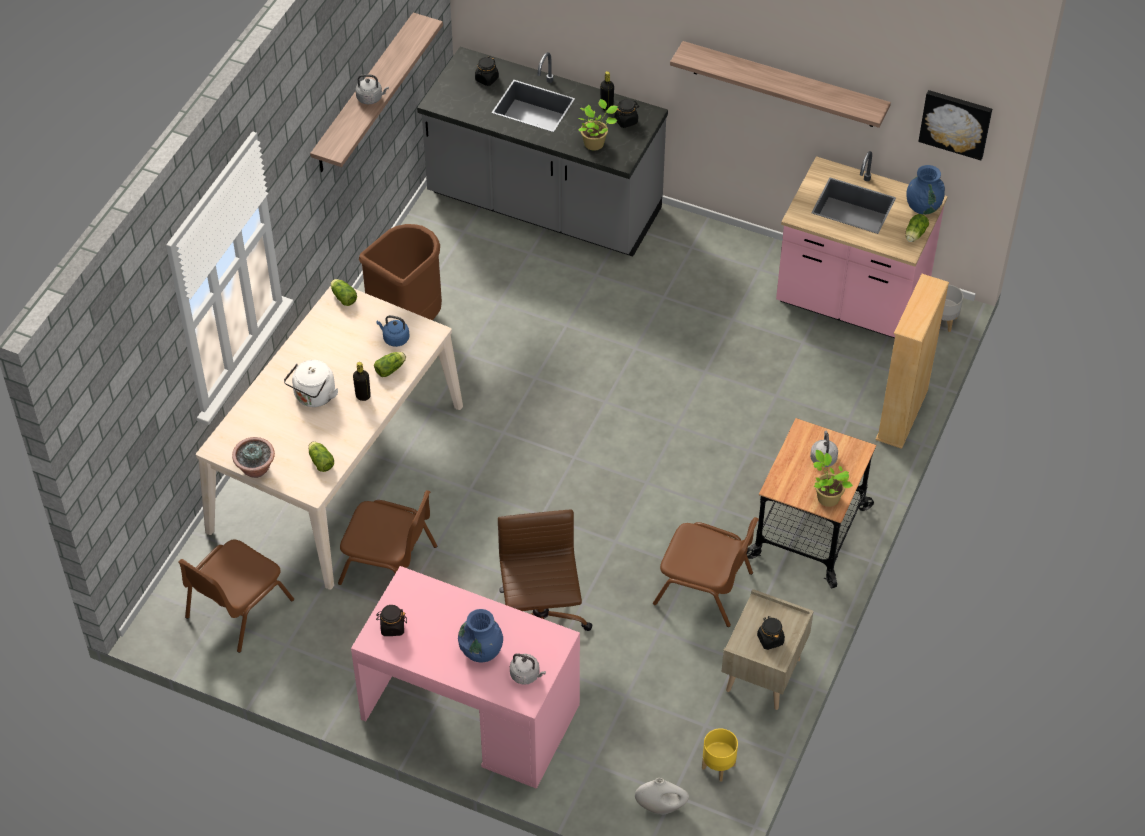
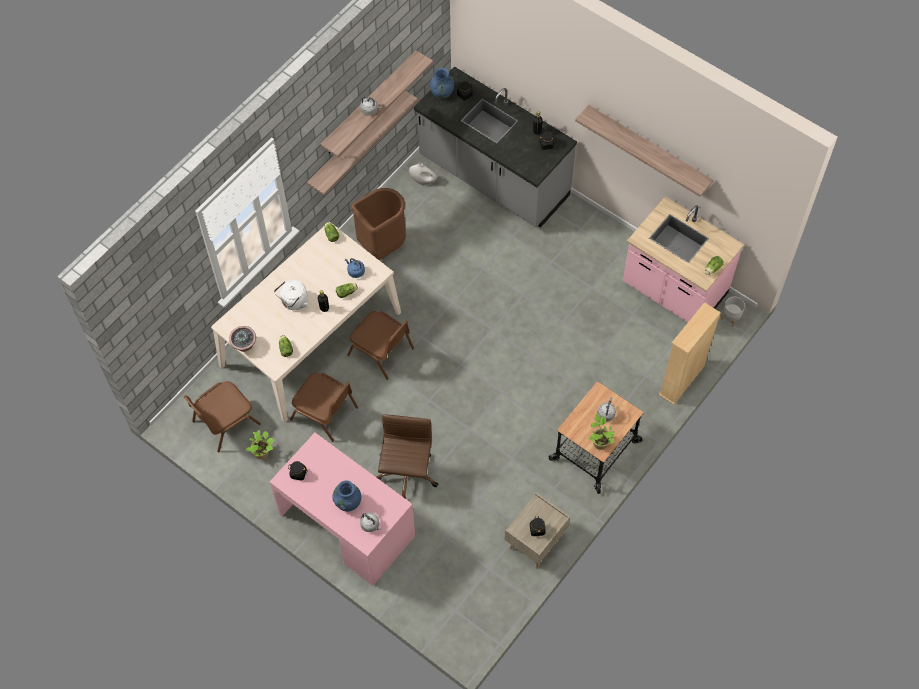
camera: 15 degrees right, 10 degrees up
potted plant [578,99,618,151] -> potted plant moved to [246,430,274,459]
white vase [635,778,689,815] -> white vase moved to [409,163,437,185]
brown chair [653,517,759,627] -> brown chair moved to [347,311,414,380]
yellow planter [702,728,738,782] -> none
blue vase [906,165,945,215] -> blue vase moved to [430,68,454,99]
picture [918,90,992,160] -> none
none -> shelf [307,91,419,195]

